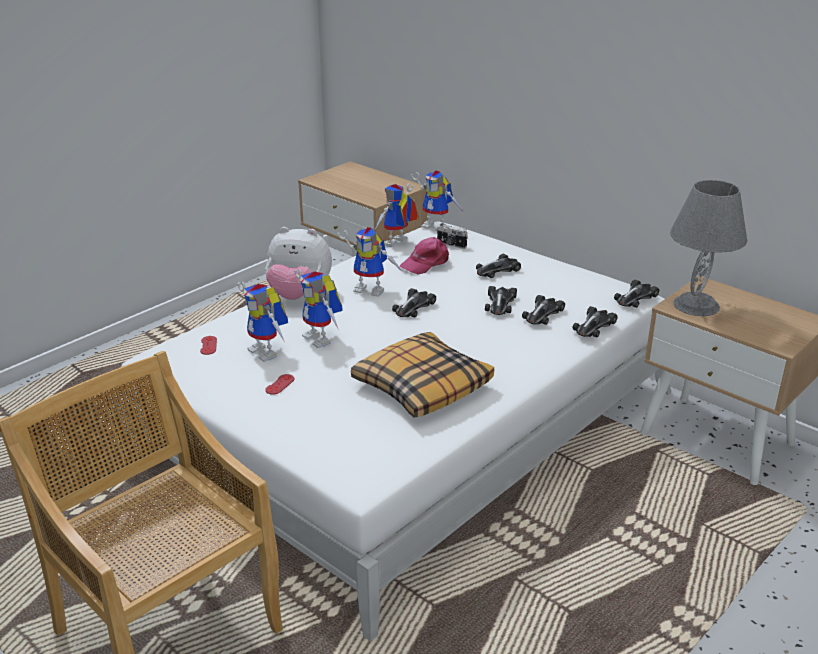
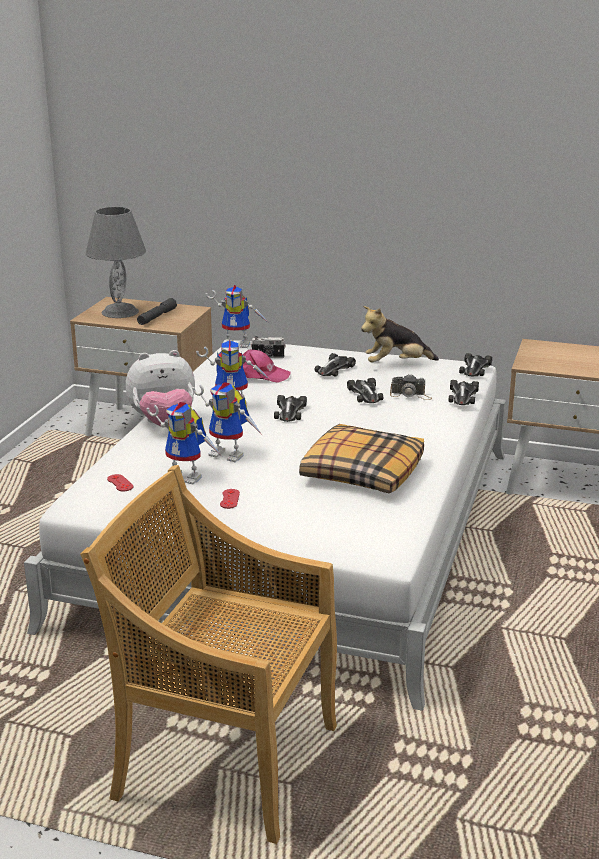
camera: 25 degrees left, 5 degrees down
toy robot [375,183,419,247] -> none
pink cap [399,237,449,275] -> pink cap turned 105 degrees counterclockwise [243,350,290,383]
toy car [522,295,565,325] -> camera [390,375,432,400]
grey table lamp [670,180,747,316] -> grey table lamp moved to [86,207,146,318]
none -> grey flashlight [137,298,177,325]
none -> plush toy [361,306,439,362]

